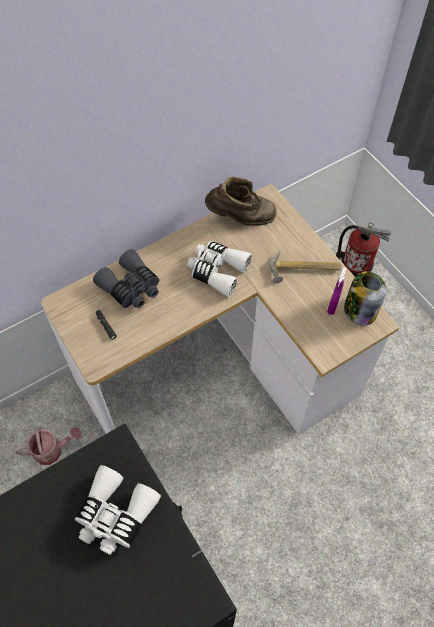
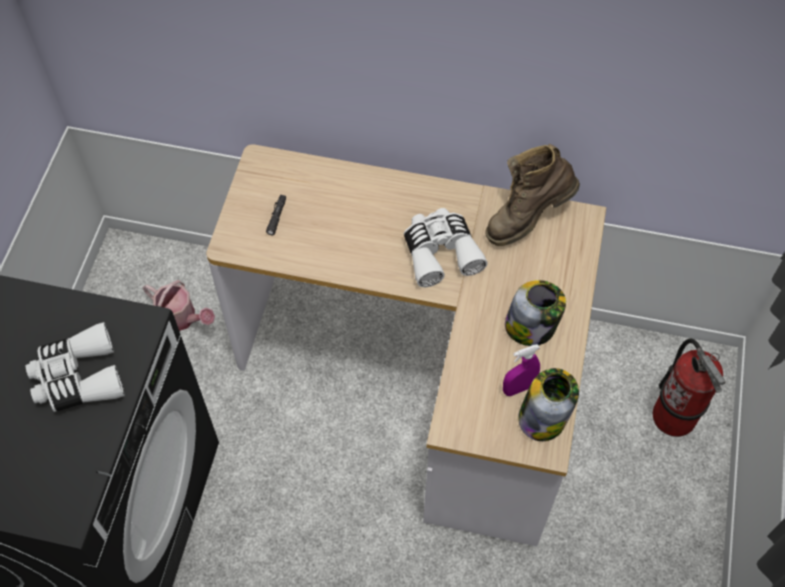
camera: 45 degrees right, 0 degrees up
grey binoculars [93,249,159,308] -> none
brown boot [205,176,277,225] -> brown boot turned 105 degrees clockwise [485,144,580,246]
hammer [269,251,341,283] -> jar [505,280,566,346]

